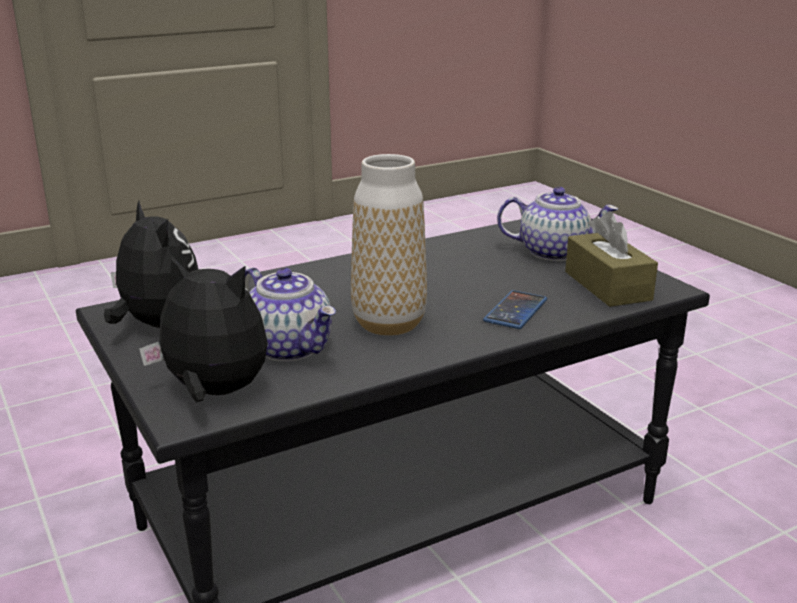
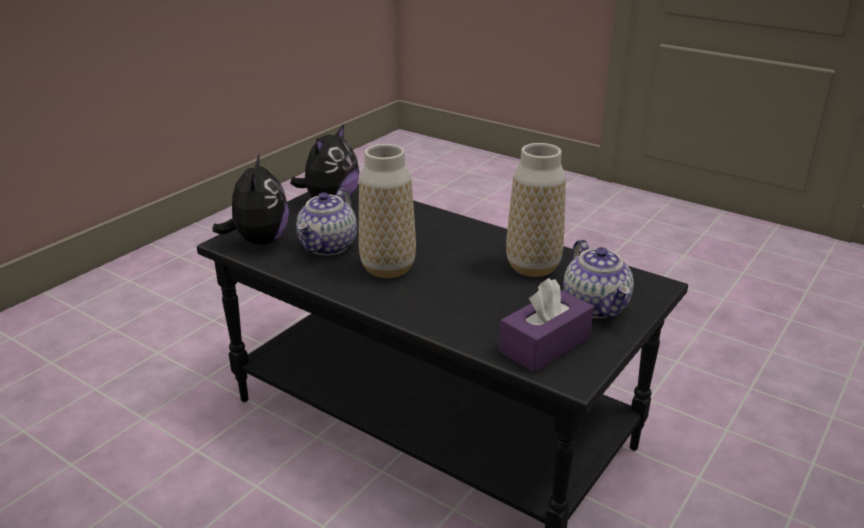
camera: 65 degrees right, 5 degrees up
phone [483,290,547,329] -> none
brown tissue box [565,211,658,307] -> purple tissue box [499,278,594,372]
none -> vase [506,143,566,277]

